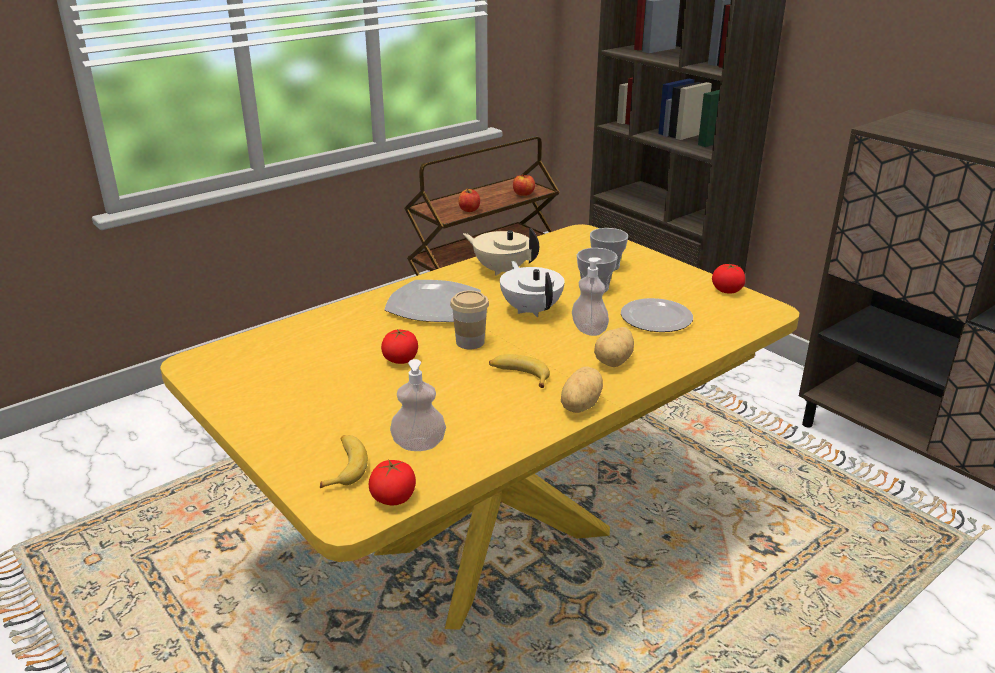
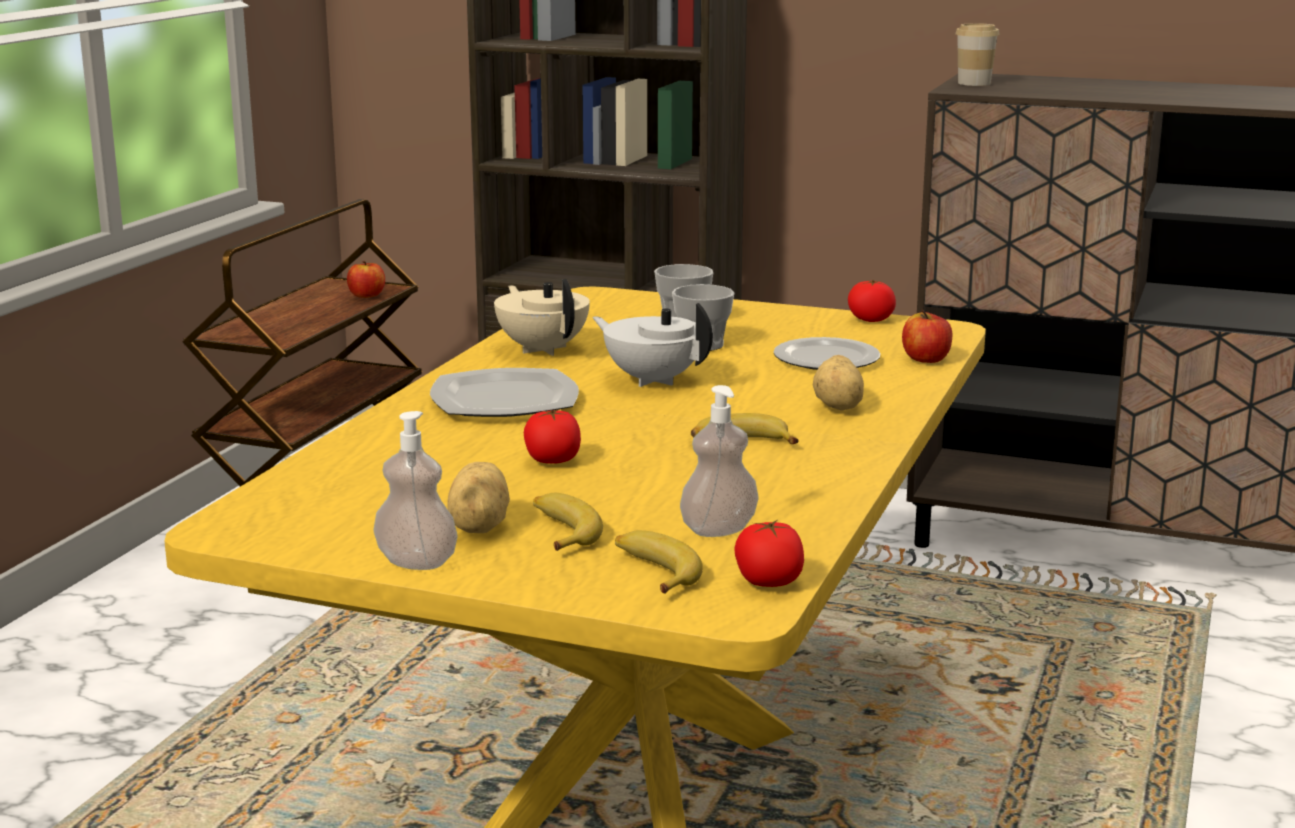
camera: 30 degrees left, 10 degrees down
cup [450,290,489,349] -> cup moved to [956,23,999,86]
apple [458,188,480,212] -> apple moved to [902,310,952,363]
beige teapot [463,228,539,276] -> beige teapot turned 60 degrees clockwise [494,279,590,356]
potato [561,367,603,413] -> potato moved to [448,462,510,533]
soap dispenser [572,257,609,336] -> soap dispenser moved to [374,411,458,570]
none -> banana [533,493,603,551]

